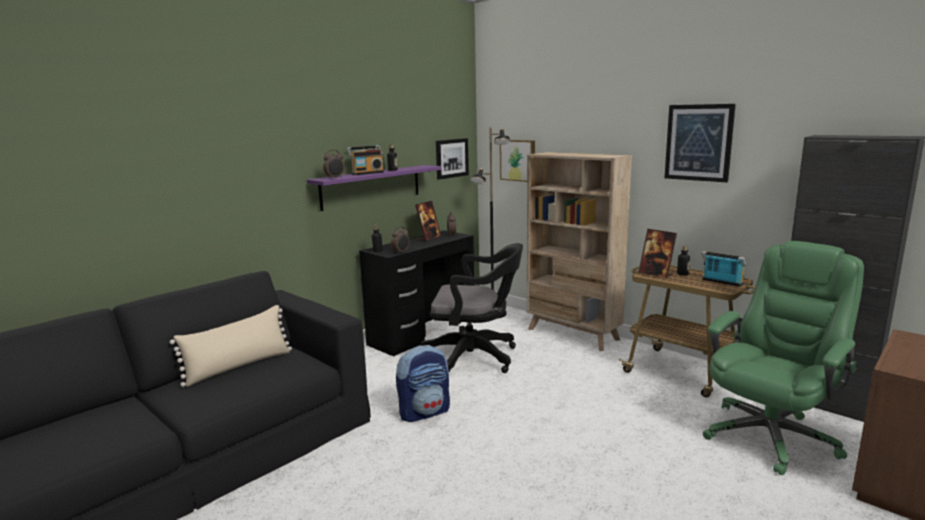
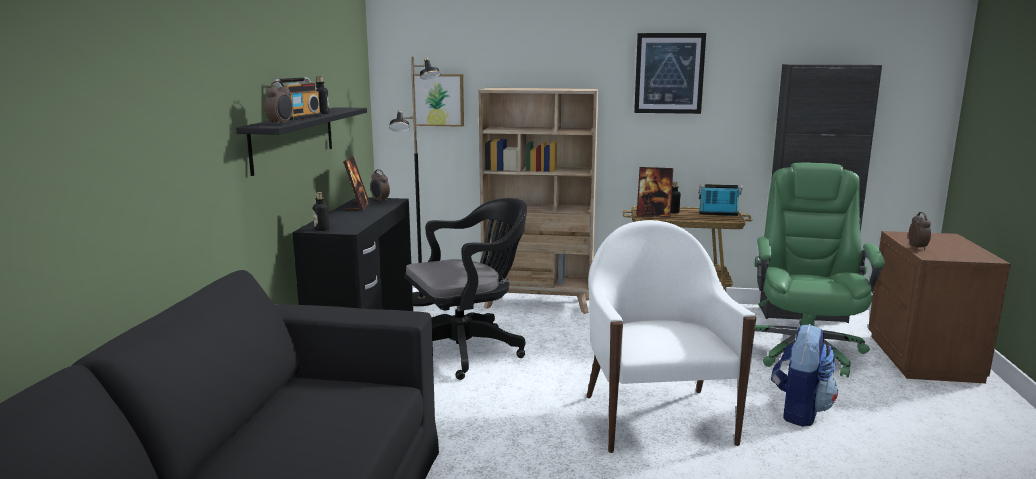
camera: 35 degrees left, 0 degrees up
beige pillow [170,305,292,387] -> none
purple shelf [307,165,442,211] -> black shelf [236,107,367,176]
alarm clock [391,226,409,254] -> alarm clock moved to [909,212,931,250]
backpack [396,345,450,422] -> backpack moved to [771,324,838,427]
picture [436,138,469,180] -> none
none -> white armchair [587,220,756,453]

